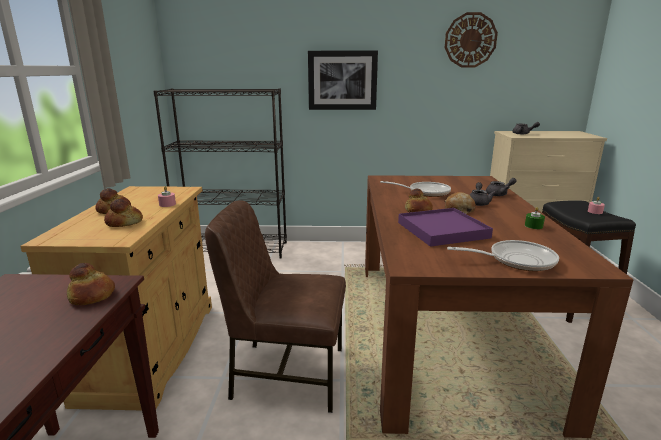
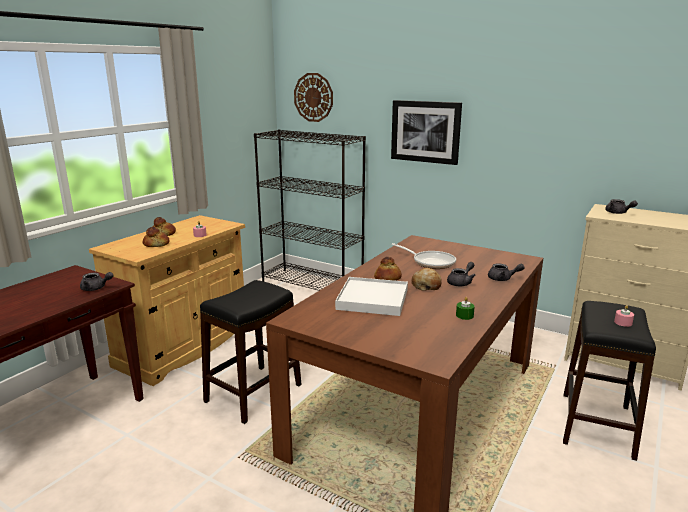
camera: 30 degrees right, 0 degrees up
bread [67,263,115,305] -> grey teapot [80,272,113,291]
brown chair [205,200,346,413] -> black stool [200,280,302,424]
purple tray [398,208,493,247] -> white tray [335,277,408,316]
wall clock [445,12,498,68] -> wall clock moved to [294,73,333,122]
frying pan [447,240,559,271] -> none

